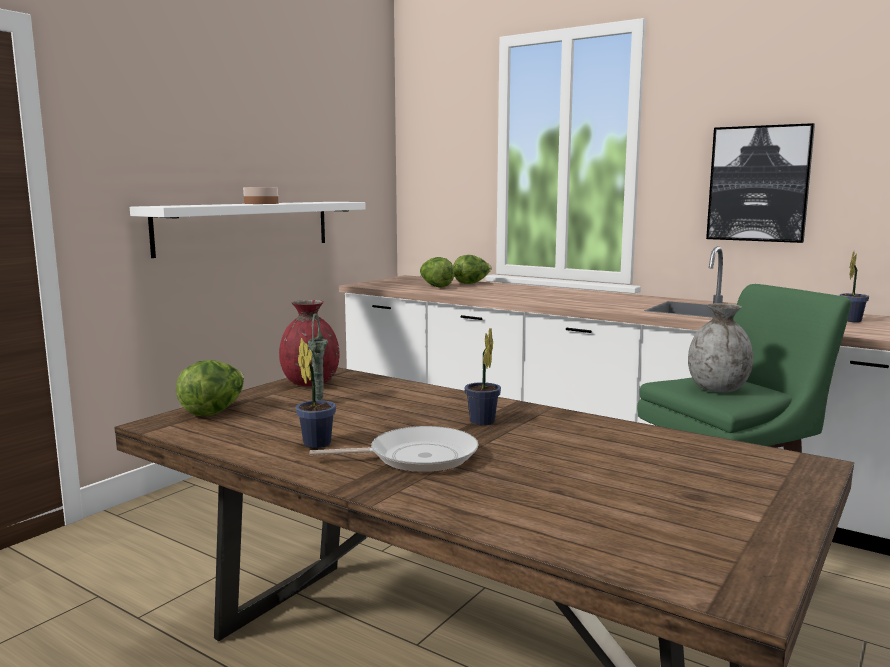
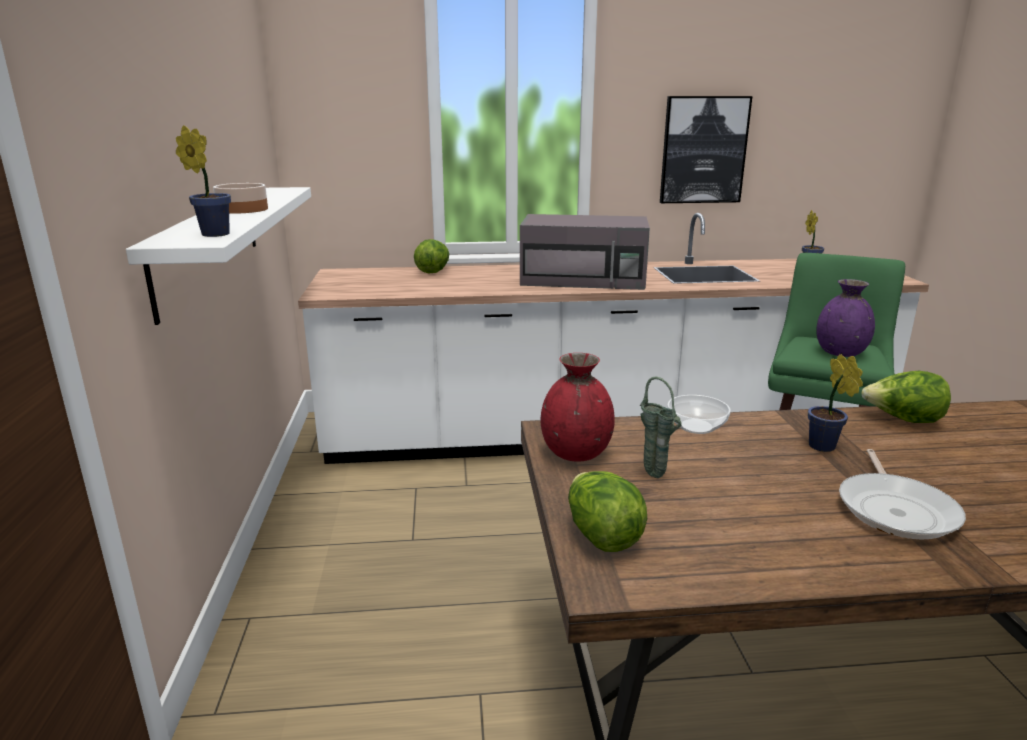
camera: 40 degrees left, 10 degrees up
potted plant [296,338,336,448] -> potted plant moved to [176,125,231,237]
frying pan [310,426,479,472] -> frying pan turned 150 degrees clockwise [839,449,966,539]
lettuce [420,257,455,288] -> lettuce moved to [861,371,951,423]
grey vase [688,303,753,392] -> purple vase [816,279,875,357]
none -> grey microwave [520,214,650,290]
none -> bowl [667,395,731,434]

